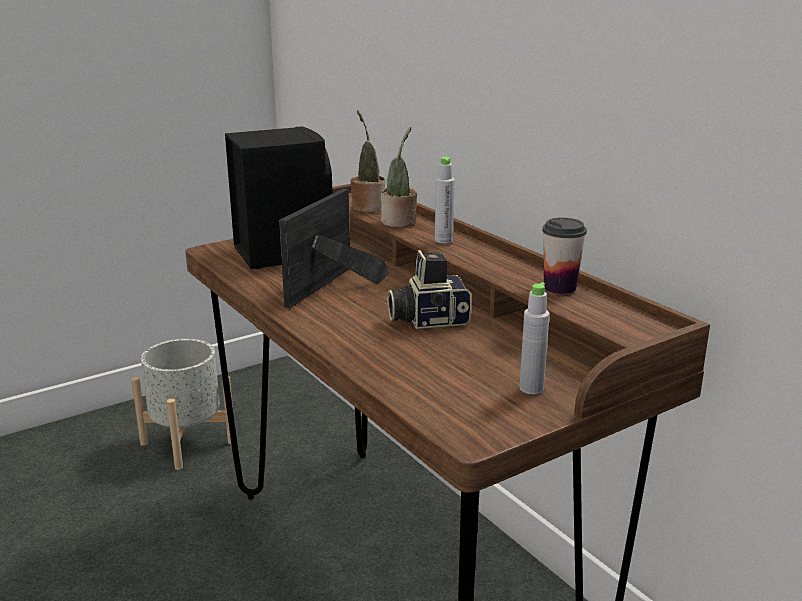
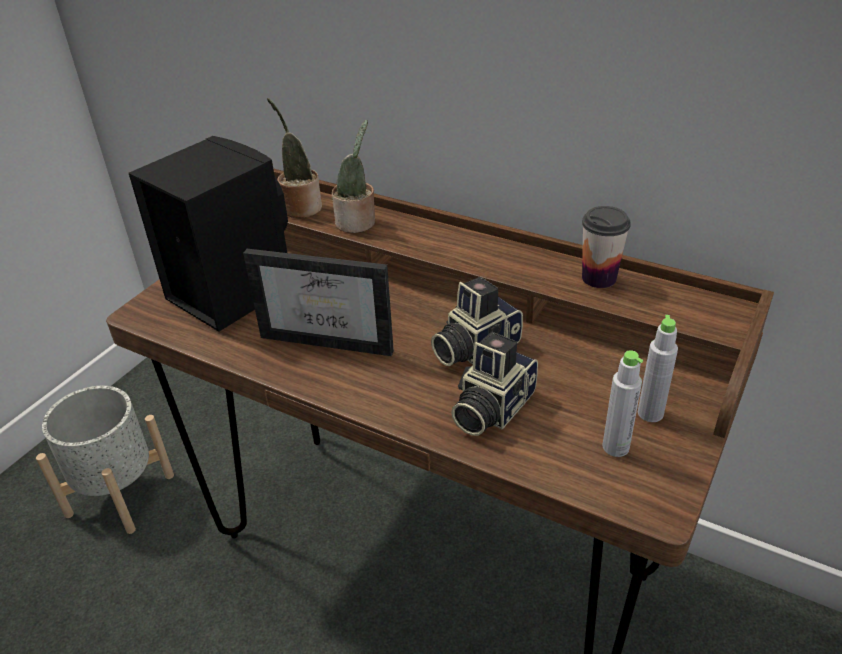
camera: 25 degrees left, 15 degrees up
picture frame [279,189,389,308] -> picture frame turned 75 degrees counterclockwise [243,249,394,356]
grey bottle [435,157,455,243] -> grey bottle moved to [603,350,643,457]
none -> camera [451,332,538,436]

